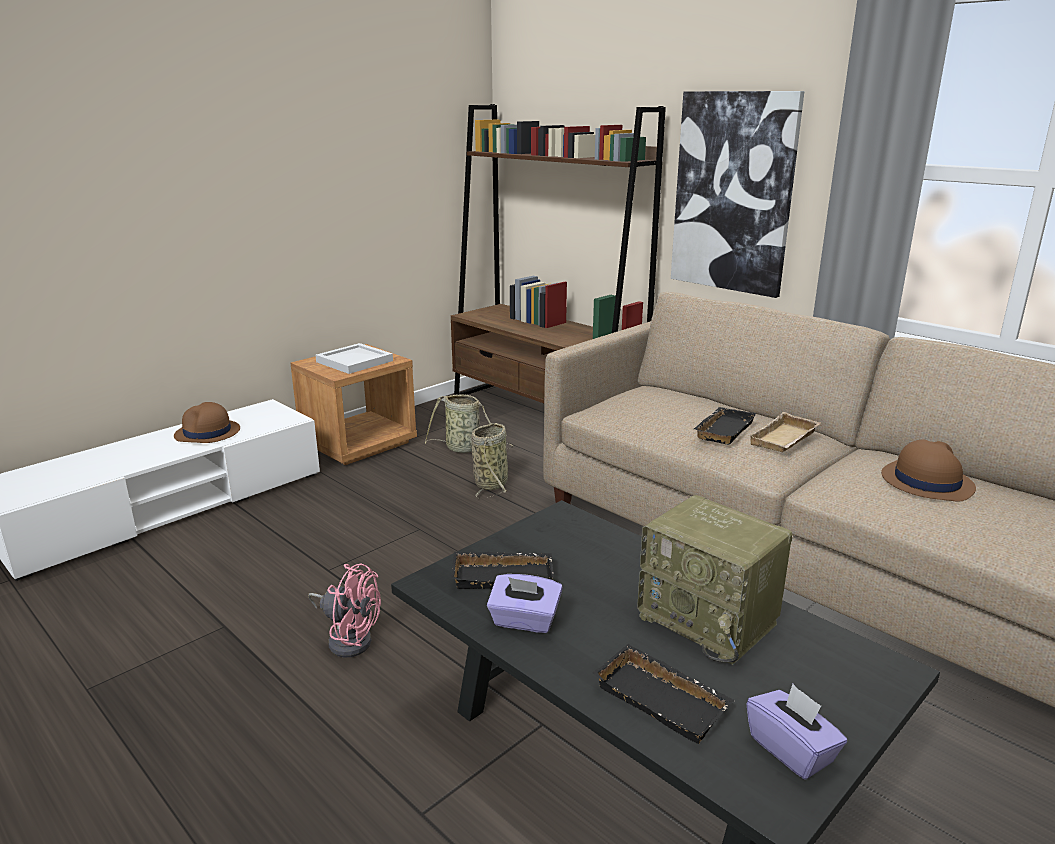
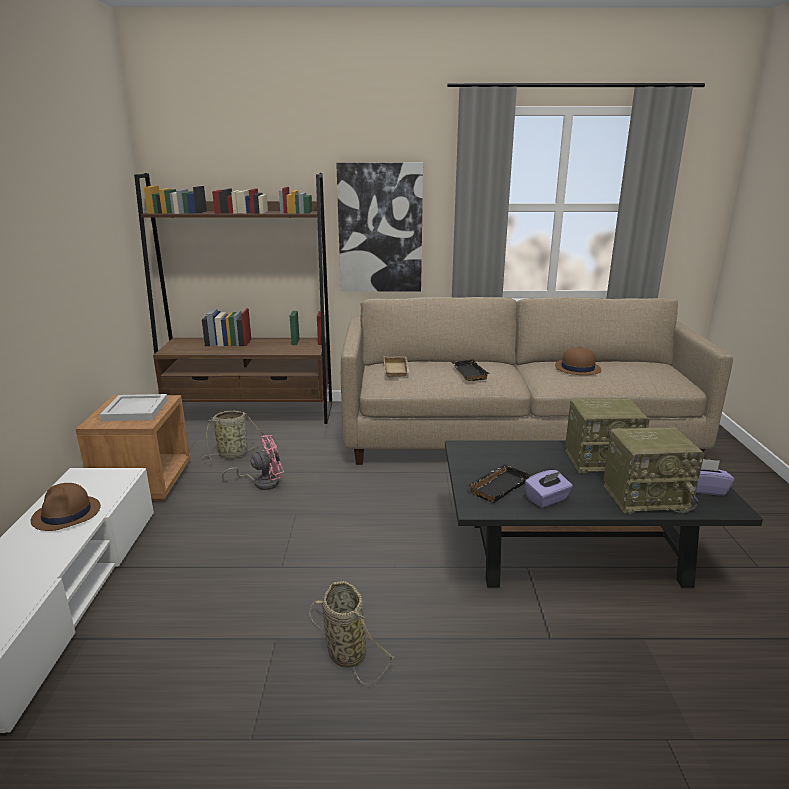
camera: 45 degrees left, 0 degrees up
pink fan [308,563,381,658] -> pink fan moved to [222,435,284,490]
basket [471,423,508,499] -> basket moved to [310,581,394,685]
black tray [593,644,734,744] -> radio [603,427,704,514]
beige tray [748,412,820,452] -> beige tray moved to [384,356,410,378]

